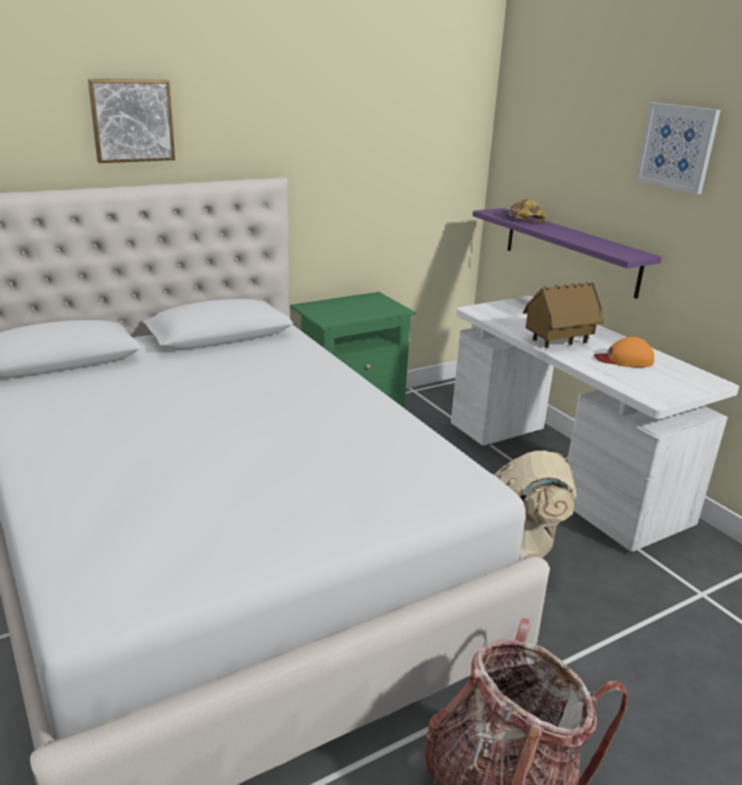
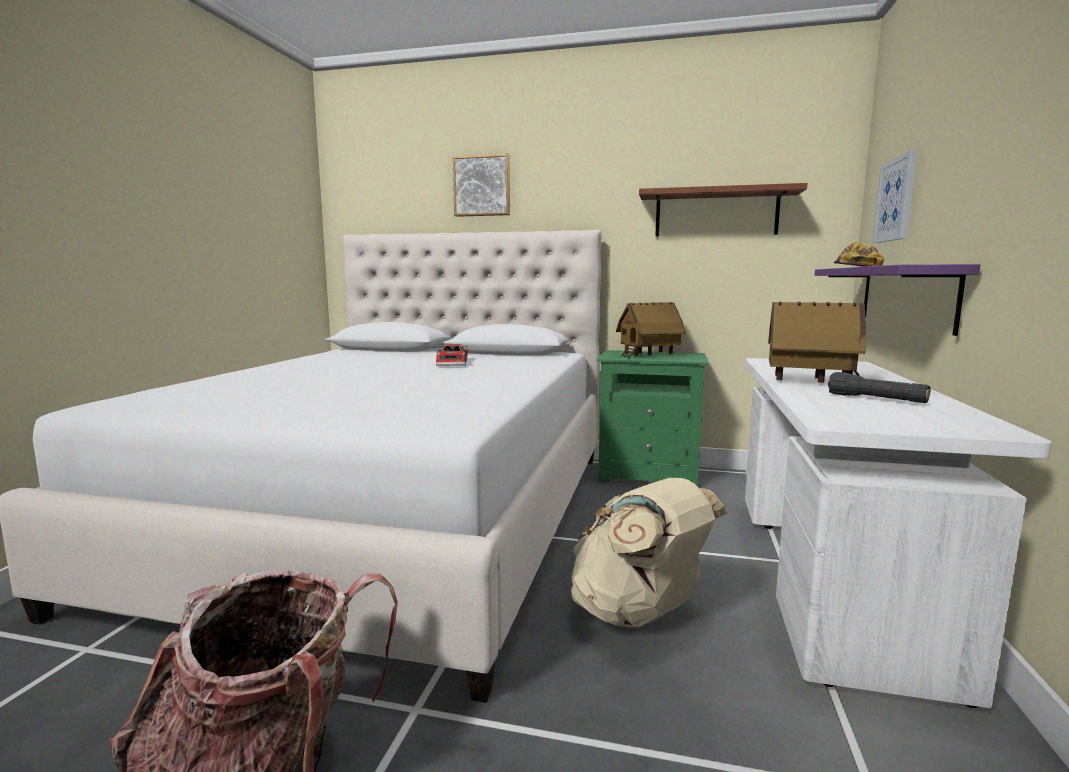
camera: 45 degrees right, 15 degrees down
orange cap [594,337,654,367] -> black flashlight [828,372,930,403]
picture [636,103,721,194] -> picture moved to [872,150,917,243]
none -> toy car [436,344,468,366]
none -> toy house [616,302,685,359]
none -> brown shelf [639,183,807,236]

